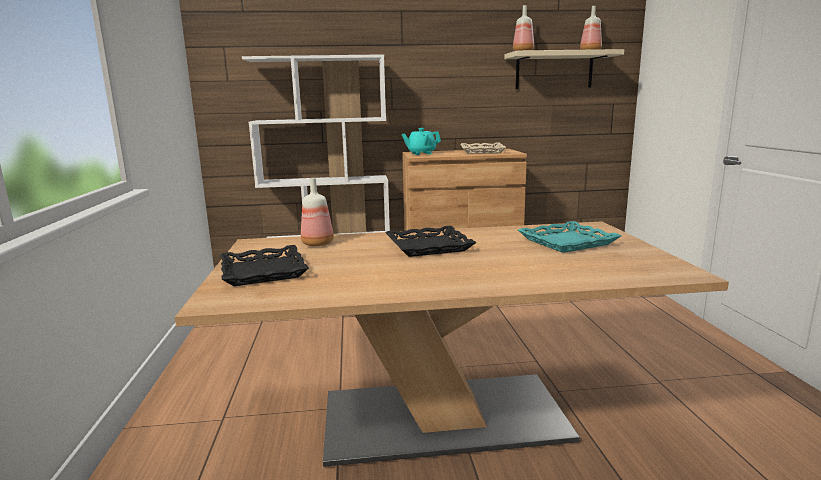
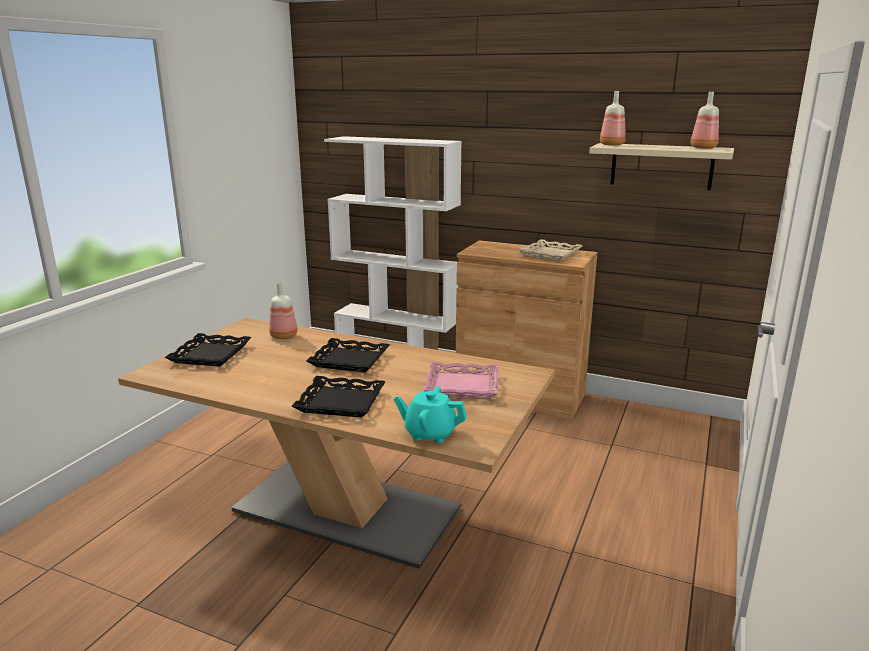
camera: 30 degrees right, 5 degrees up
turquoise teapot [401,128,441,155] -> turquoise teapot moved to [394,386,467,443]
turquoise tray [518,221,621,253] -> pink tray [423,362,499,399]
none -> black tray [291,376,386,417]

